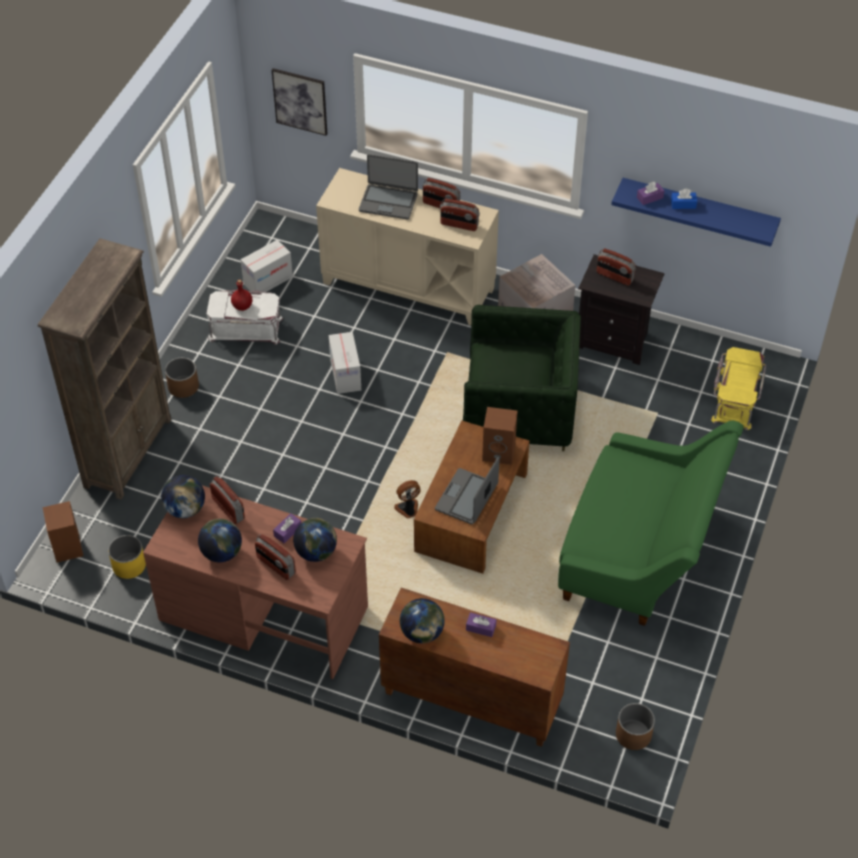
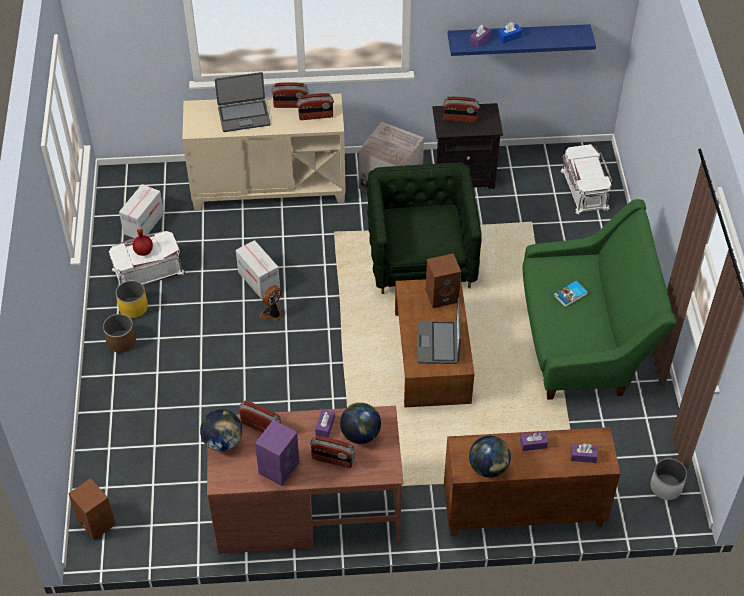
camera: 25 degrees left, 0 degrees up
brown bookcase [38,238,172,500] -> none
yellow planter [108,535,146,579] -> yellow planter moved to [116,280,148,318]
globe [198,519,242,562] -> purple speaker [255,420,300,486]
picture [272,68,327,136] -> none
fan [394,480,421,519] -> fan moved to [259,285,283,321]
green armchair [463,305,581,451] -> green armchair turned 75 degrees counterclockwise [367,162,482,294]
brown planter [616,703,655,750] -> white planter [650,458,687,500]
yellow storage box [711,347,766,430] -> white storage box [560,144,612,215]
none -> book [554,281,588,307]
none -> purple tissue box [571,444,598,463]

